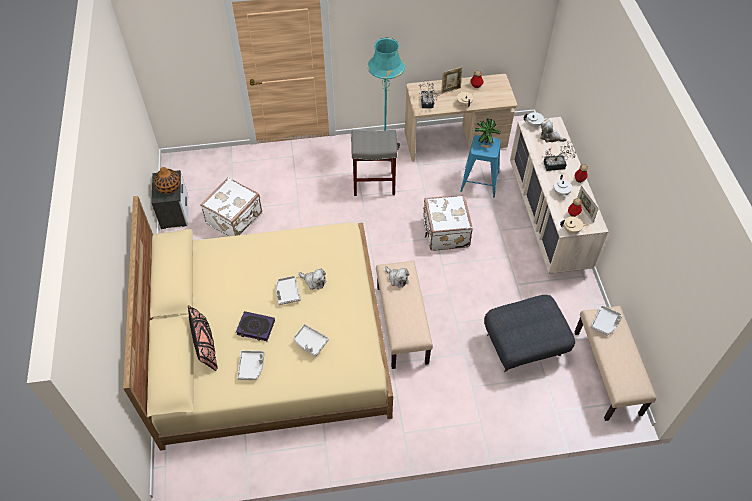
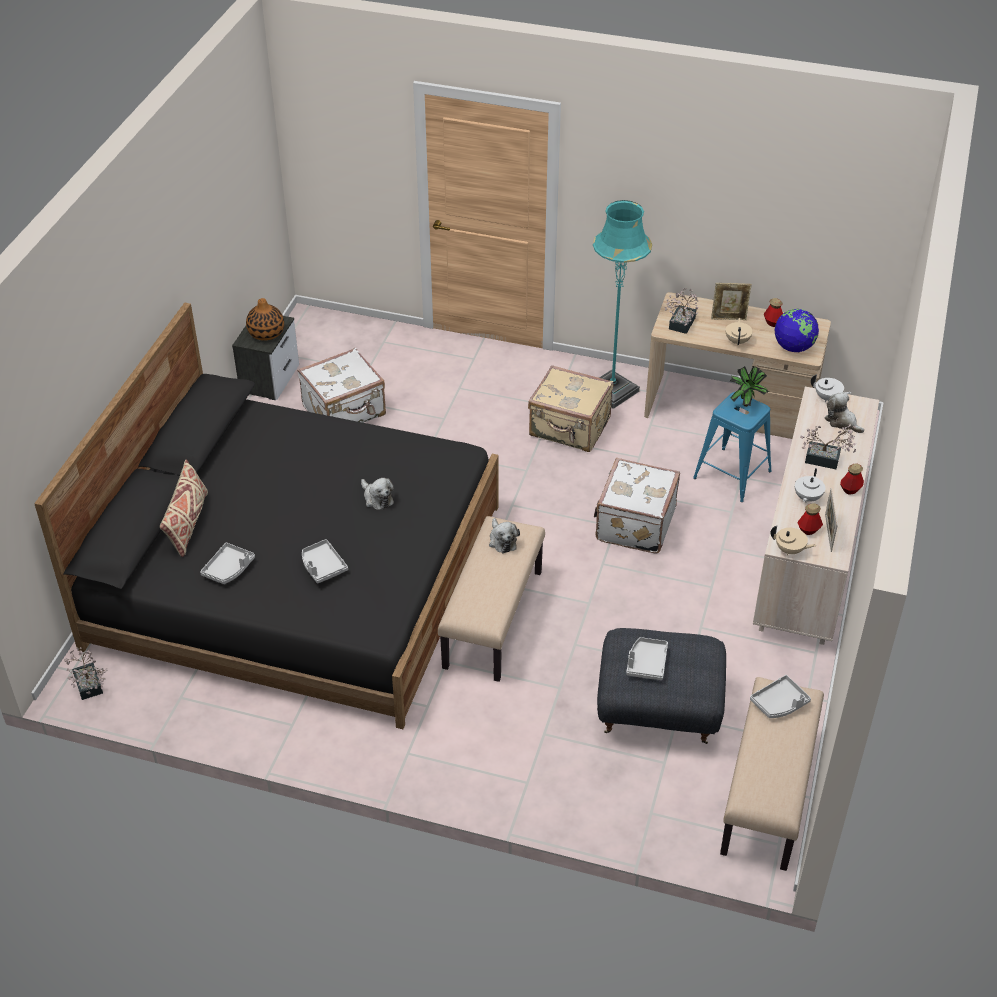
camera: 25 degrees right, 10 degrees down
beige bed [123,196,393,451] -> black bed [34,303,499,729]
black pillow [188,305,218,371] -> beige pillow [160,460,208,557]
book [236,311,275,341] -> none
grey tray [276,276,301,305] -> grey tray moved to [626,637,668,680]
grey stool [351,130,397,196] -> beige suitcase [528,365,613,452]
none -> potted plant [65,647,108,700]
none -> globe [775,309,819,353]

